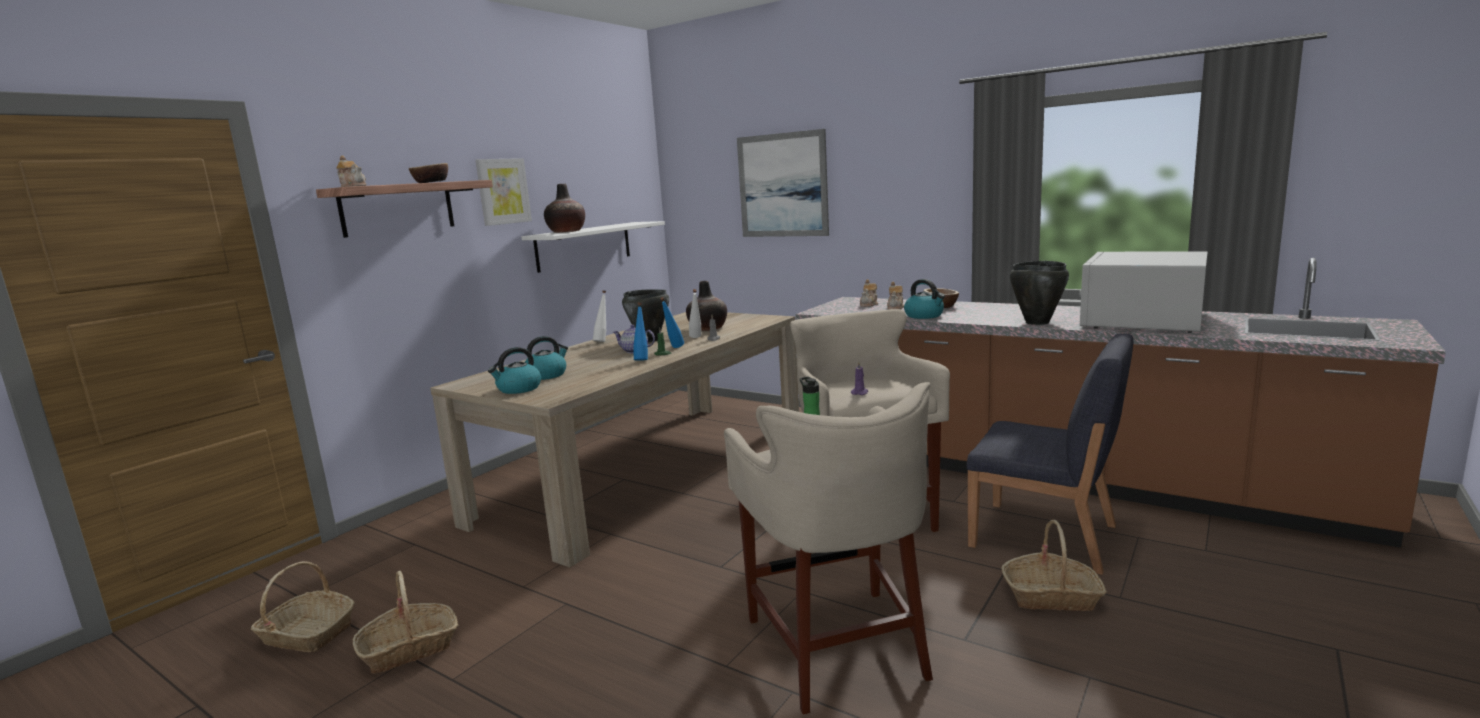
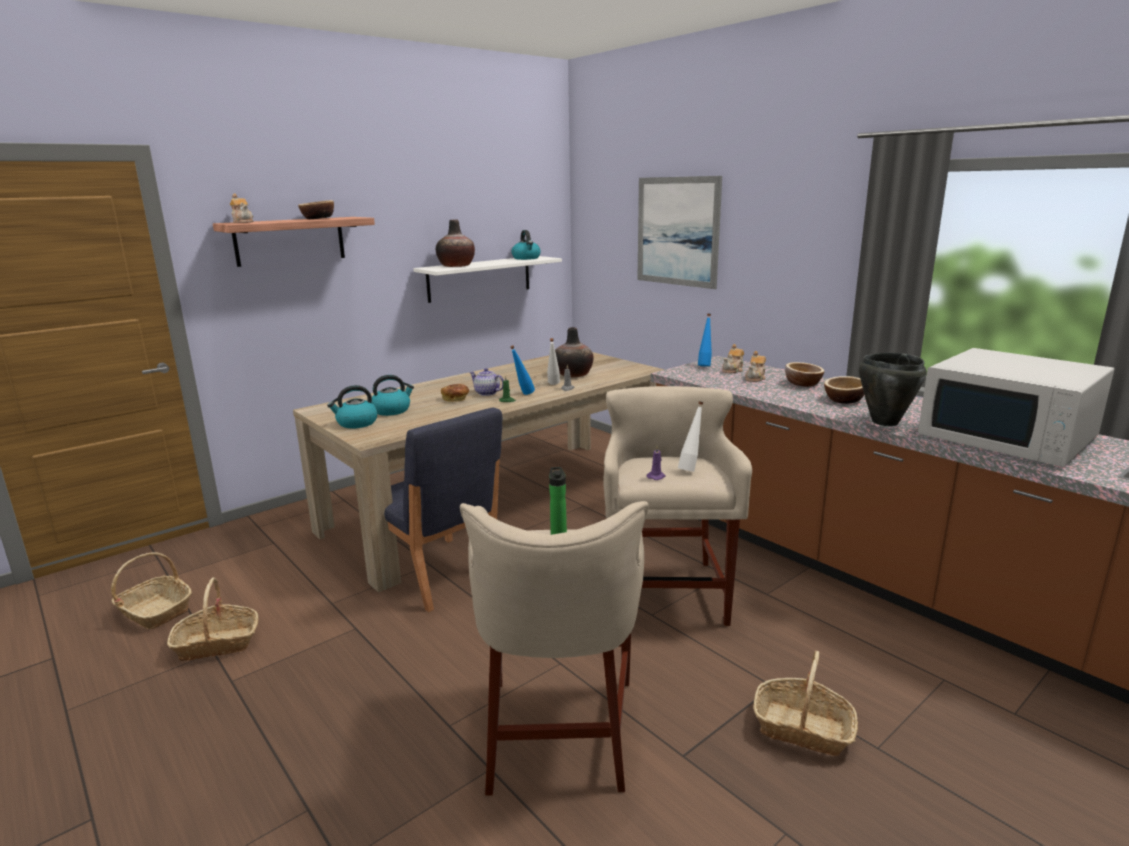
camera: 15 degrees right, 5 degrees up
picture [476,158,532,226] -> none
white bottle [593,290,606,342] -> white bottle moved to [678,401,704,472]
black cooking pot [622,289,669,342] -> none
blue bottle [633,302,648,361] -> blue bottle moved to [698,314,712,367]
kettle [904,279,945,319] -> kettle moved to [512,230,541,260]
blue chair [967,334,1134,575] -> blue chair moved to [384,408,502,612]
white microwave [1079,251,1208,333] -> white microwave turned 90 degrees counterclockwise [918,348,1114,467]
none -> bread [441,384,469,402]
none -> bowl [824,376,864,404]

